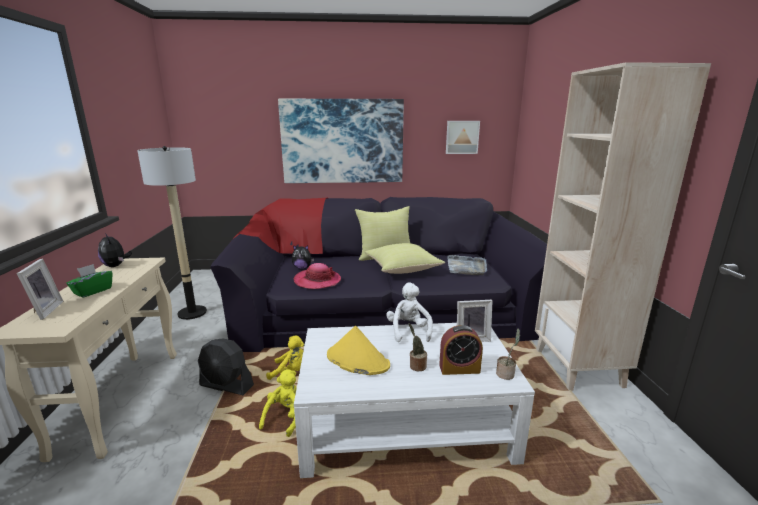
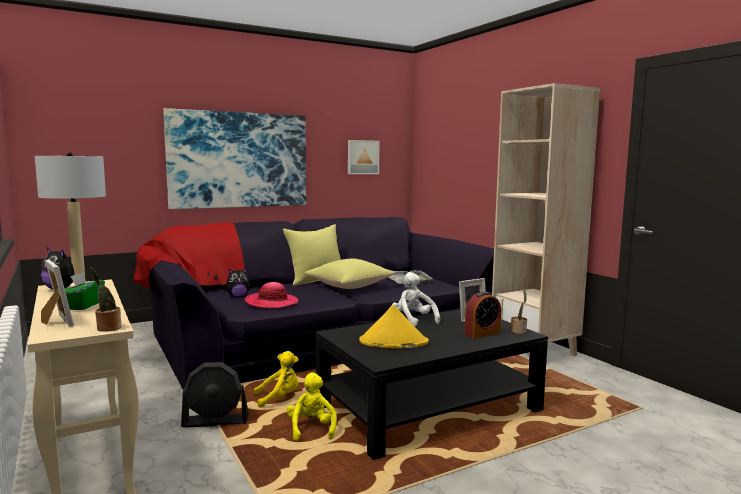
camera: 25 degrees left, 10 degrees down
white coffee table [294,323,535,478] -> black coffee table [316,309,548,460]
potted plant [408,323,427,372] -> potted plant moved to [90,267,121,332]

